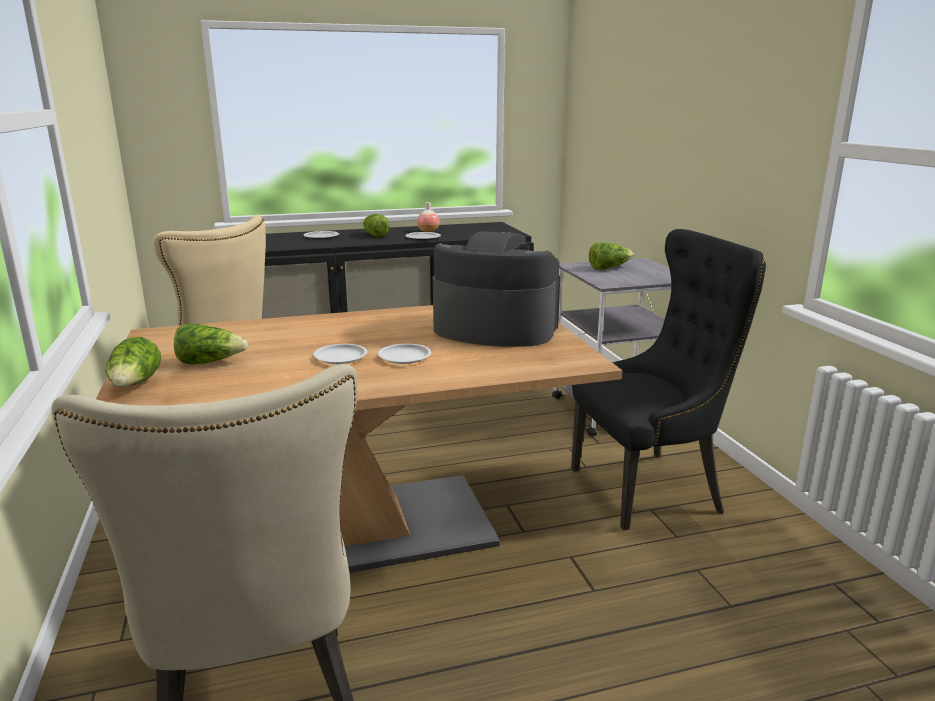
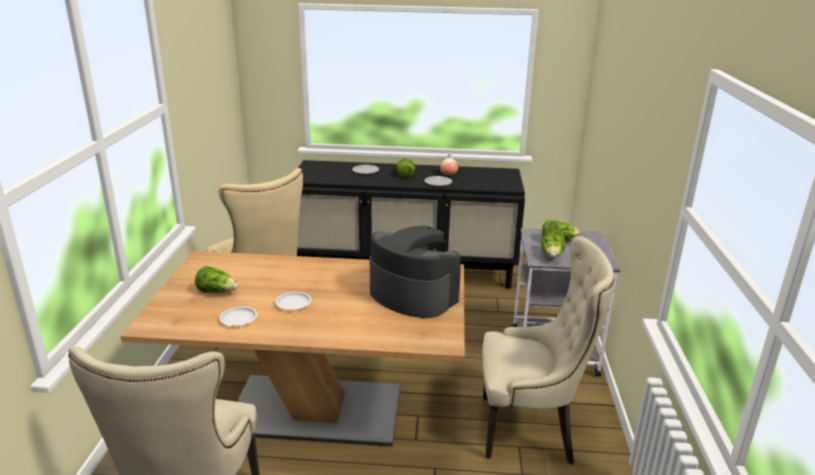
camera: 20 degrees right, 5 degrees up
lettuce [106,337,161,387] -> lettuce moved to [541,230,566,257]
white plate [378,344,431,364] -> white plate moved to [219,306,257,327]
black chair [571,229,766,530] -> beige chair [482,236,614,465]

